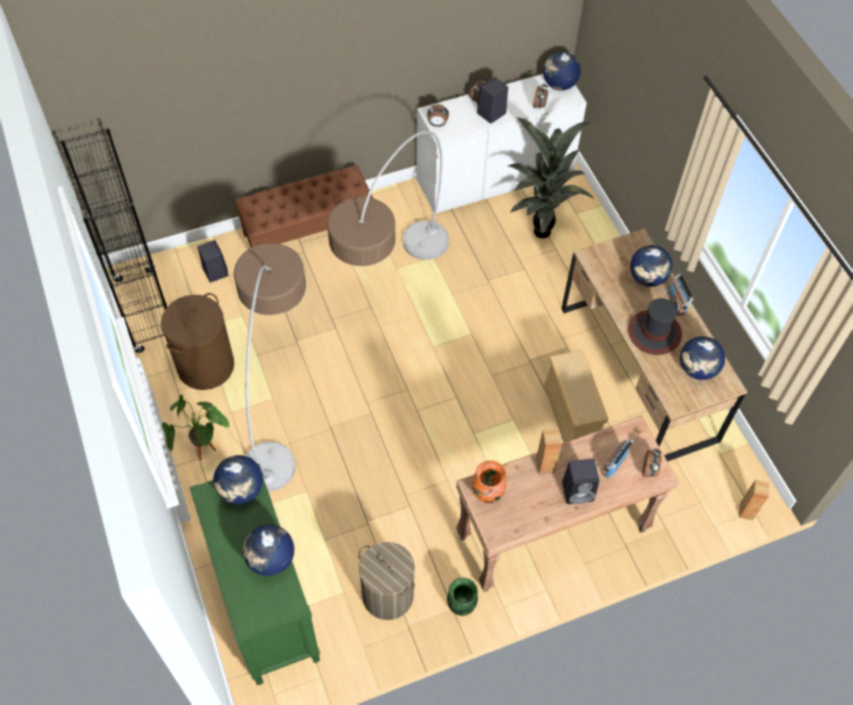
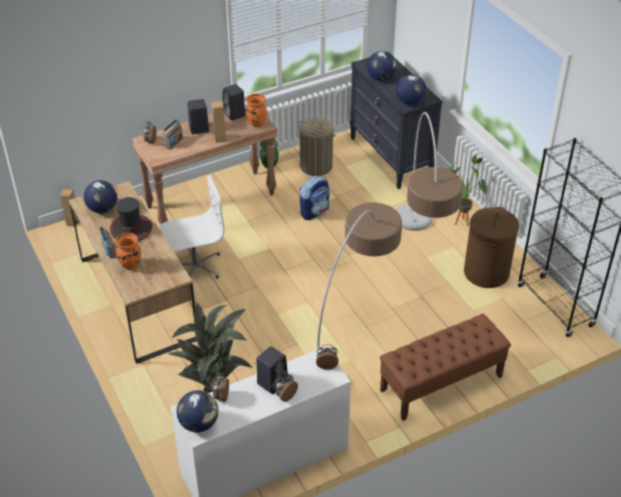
camera: 175 degrees right, 15 degrees down
green dresser [189,464,320,685] -> black dresser [350,52,442,189]
black speaker [197,240,228,283] -> black speaker moved to [223,84,245,121]
beige storage box [544,350,608,443] -> white office chair [160,175,224,279]
globe [630,245,673,287] -> orange vase [116,233,141,270]
none -> backpack [300,176,330,220]

